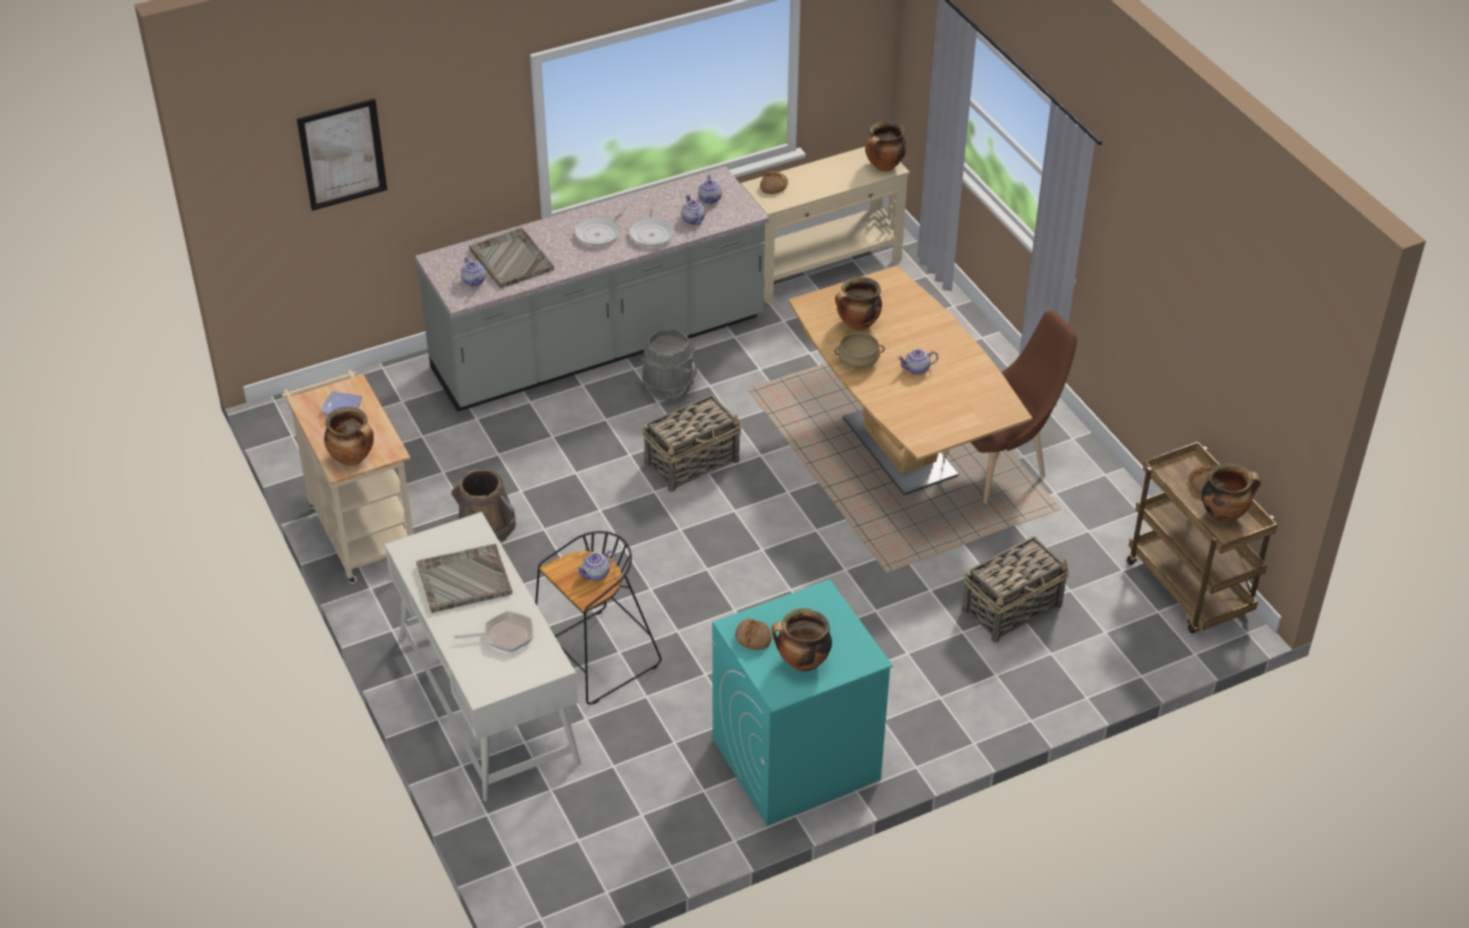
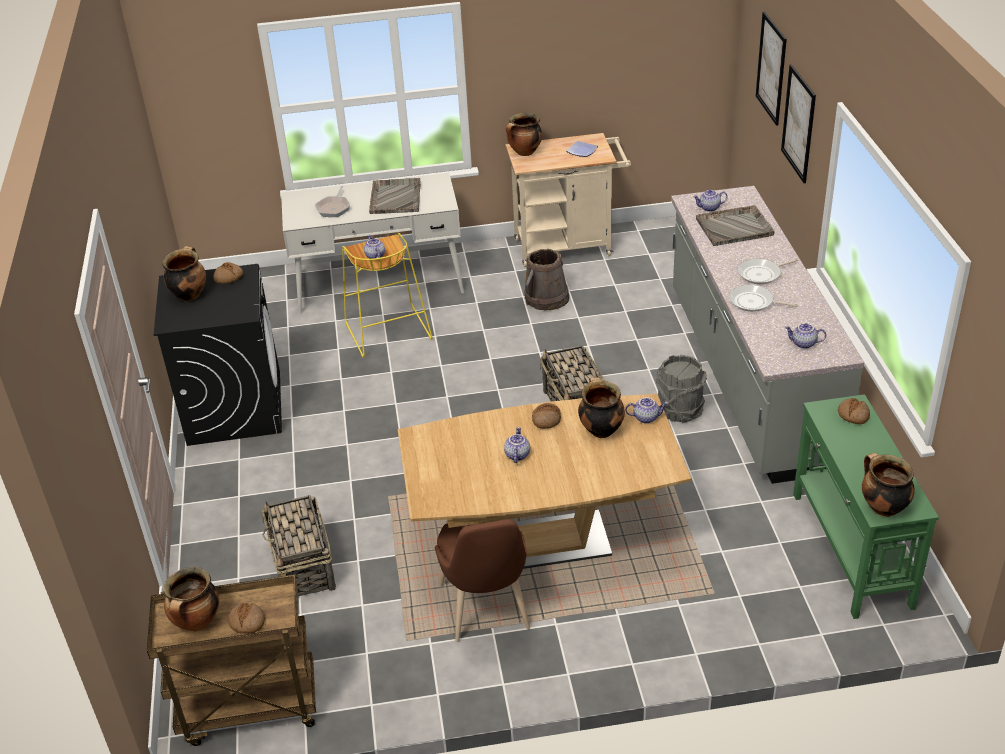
camera: 110 degrees right, 5 degrees down
black stool [535,531,662,705] -> yellow stool [342,233,433,358]
frying pan [575,207,626,246] -> frying pan turned 75 degrees counterclockwise [737,258,798,284]
teapot [681,195,705,225] -> teapot moved to [625,397,668,423]
turquoise washing machine [712,579,893,826] -> black washing machine [154,264,282,446]
beige console table [741,147,910,303] -> green console table [793,394,939,619]
beige cooking pot [835,332,884,368] -> bread [532,403,561,429]
none -> picture [781,64,816,183]

